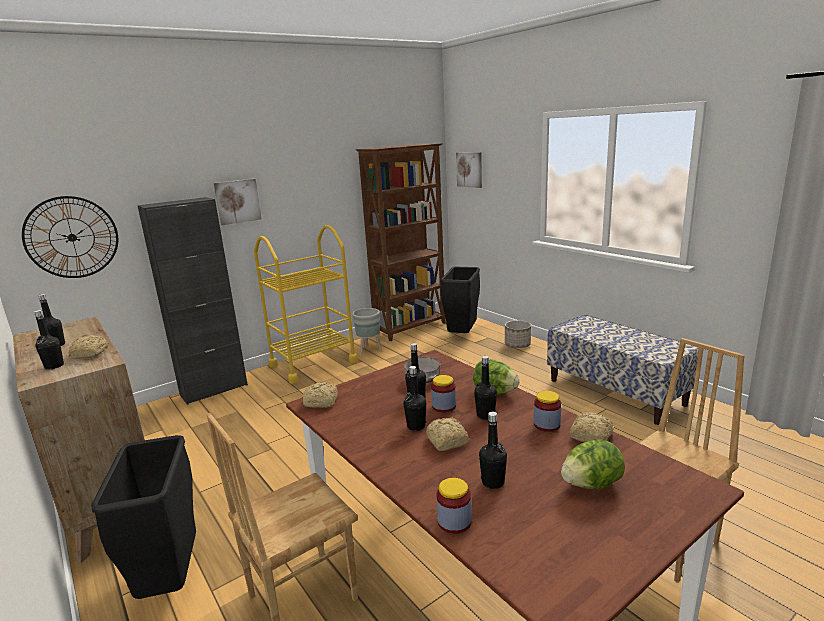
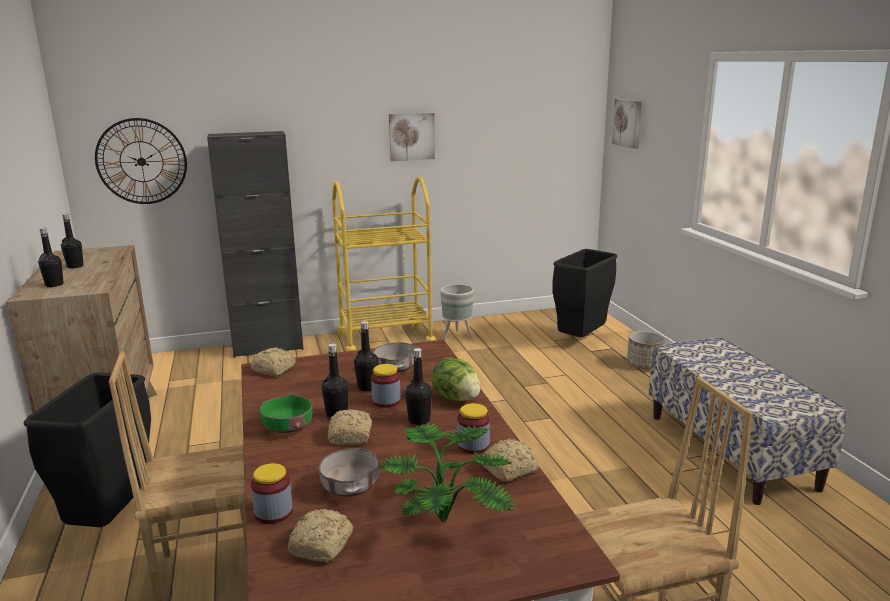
camera: 20 degrees right, 0 degrees up
bread [69,335,109,359] -> bread moved to [288,509,353,562]
picture [214,179,261,225] -> picture moved to [389,113,435,161]
brown bookcase [356,143,446,341] -> none
black bottle [479,412,507,489] -> grey bowl [319,448,379,497]
lettuce [561,439,625,489] -> potted plant [379,423,515,522]
none -> green bowl [260,394,313,433]

